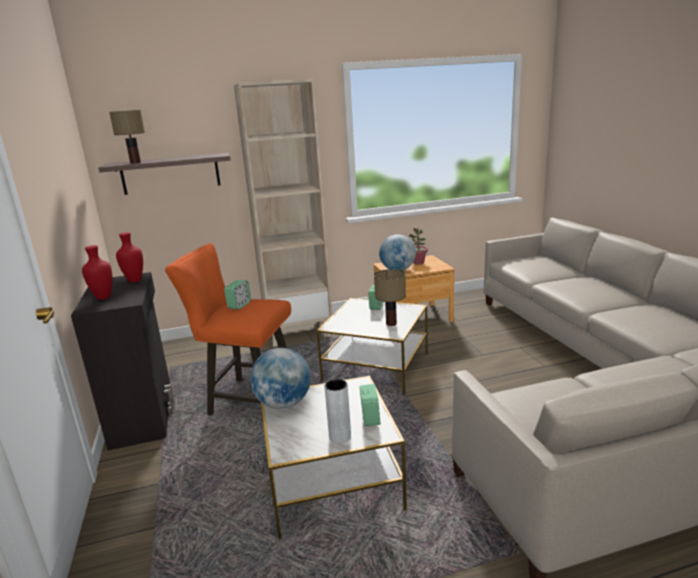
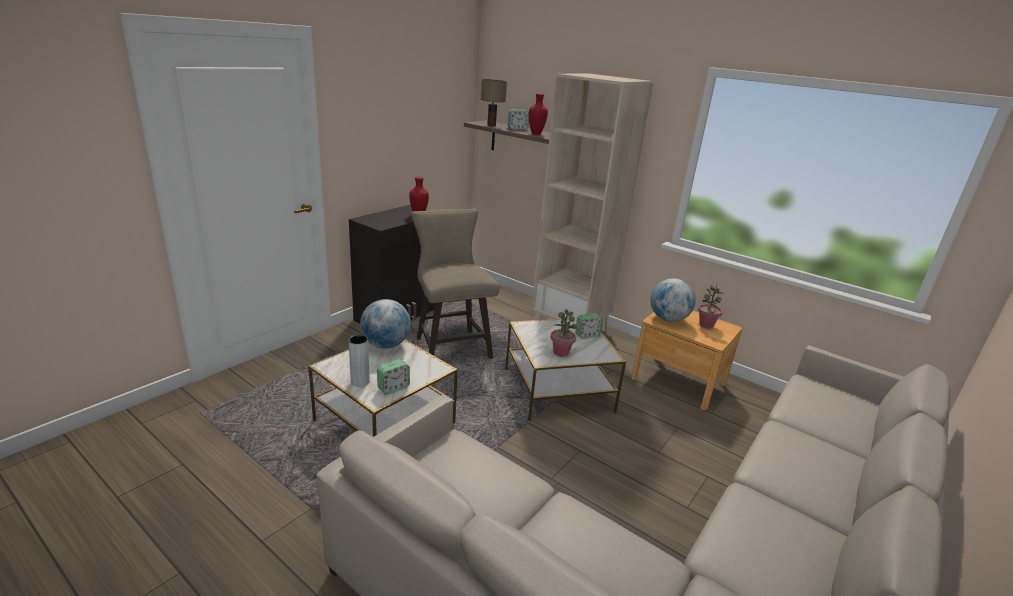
camera: 50 degrees right, 5 degrees up
red vase [82,245,113,300] -> red vase moved to [529,93,548,135]
orange stool [165,243,291,415] -> beige stool [411,209,499,359]
alarm clock [224,280,251,309] -> alarm clock moved to [508,109,529,130]
table lamp [374,269,406,326] -> potted plant [550,309,578,357]

